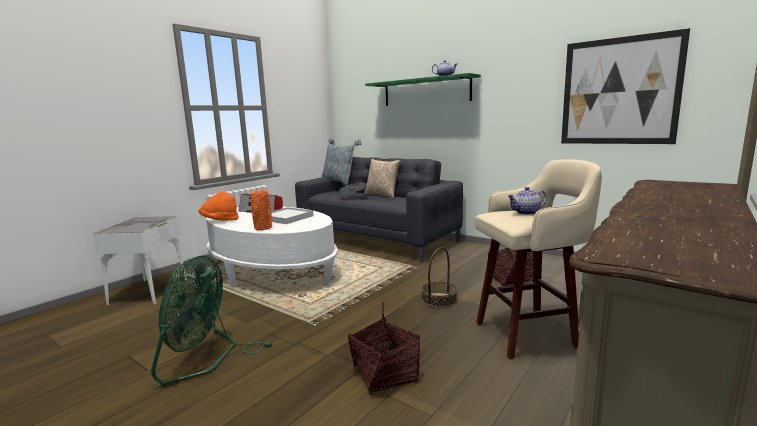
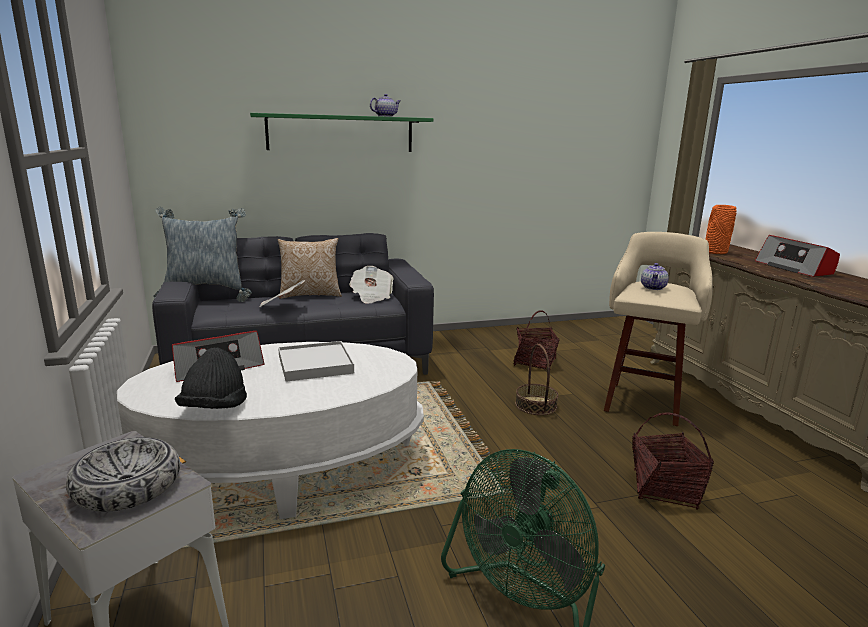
camera: 55 degrees left, 5 degrees up
orange hat [199,192,239,221] -> black hat [175,348,247,409]
orange vase [250,190,272,230] -> orange vase moved to [706,205,737,254]
picture [561,28,690,144] -> none
none -> bowl [66,437,180,512]
none -> newspaper [349,266,394,303]
none -> radio [755,235,840,277]

